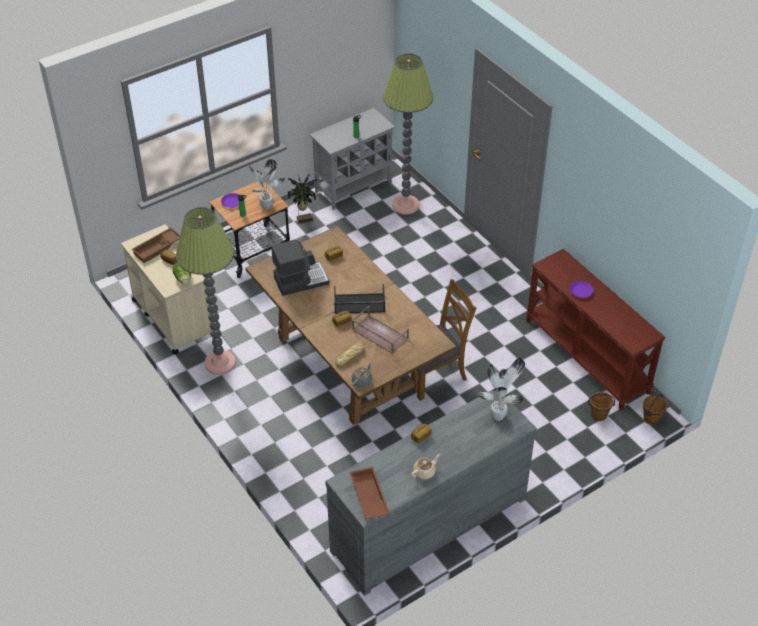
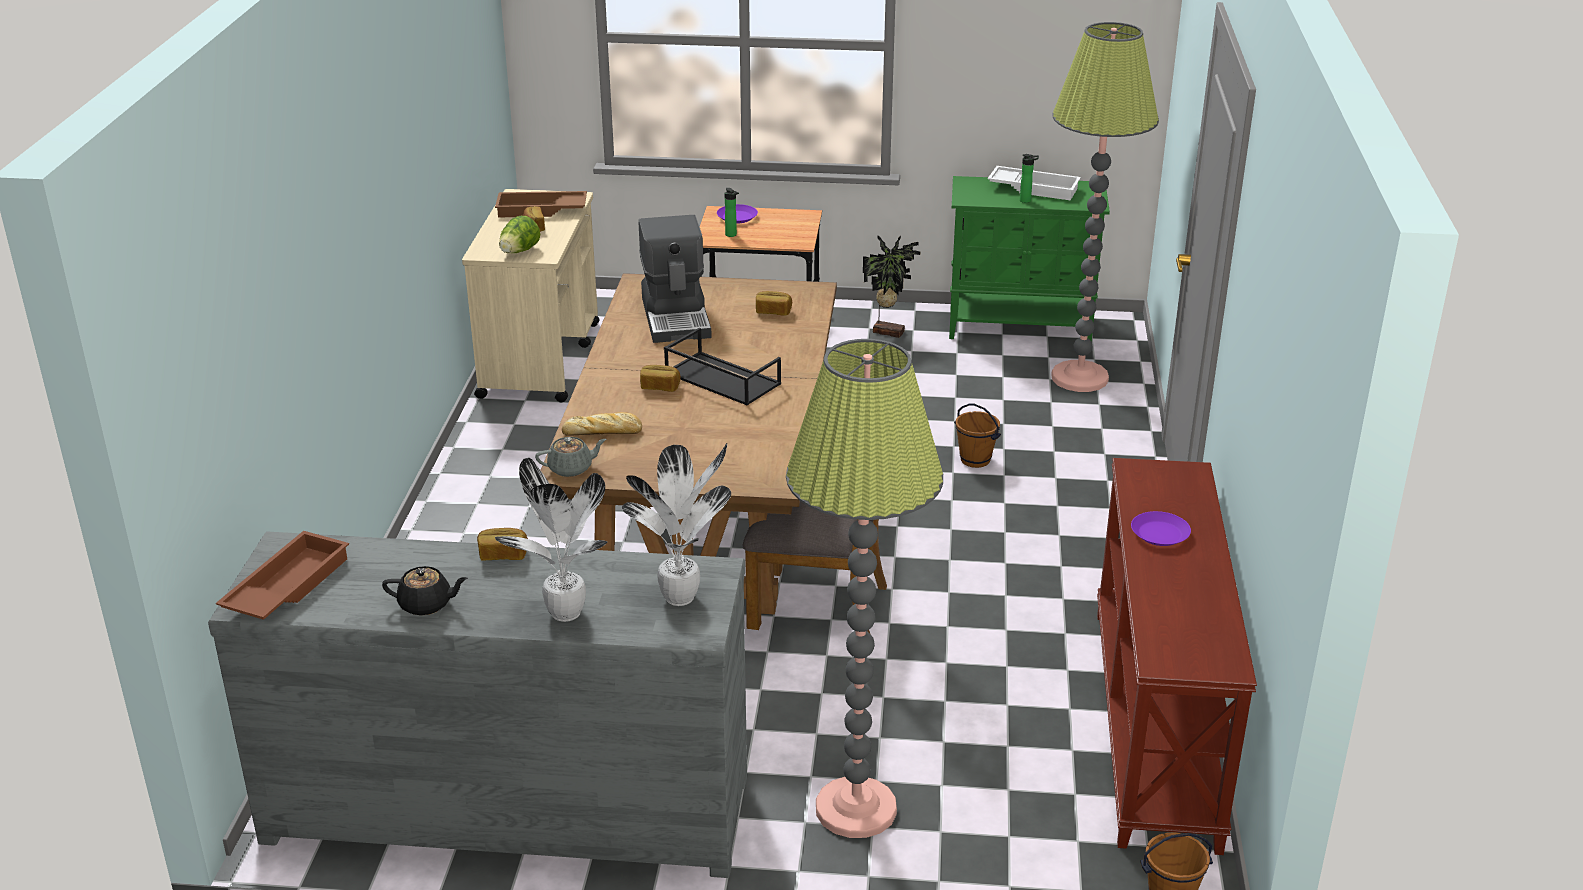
camera: 40 degrees right, 15 degrees down
floor lamp [176,207,236,375] -> floor lamp moved to [786,339,943,838]
potted plant [248,159,285,210] -> potted plant moved to [495,458,607,622]
coffee machine [271,239,329,296] -> coffee machine turned 60 degrees clockwise [639,215,712,343]
grey cabinet [310,108,395,210] -> green cabinet [949,176,1110,342]
brown tray [352,306,409,354] -> none
beige teapot [411,454,440,479] -> black teapot [382,566,468,616]
brown bucket [588,392,615,421] -> brown bucket moved to [954,404,1001,468]
none -> white tray [988,166,1081,200]

